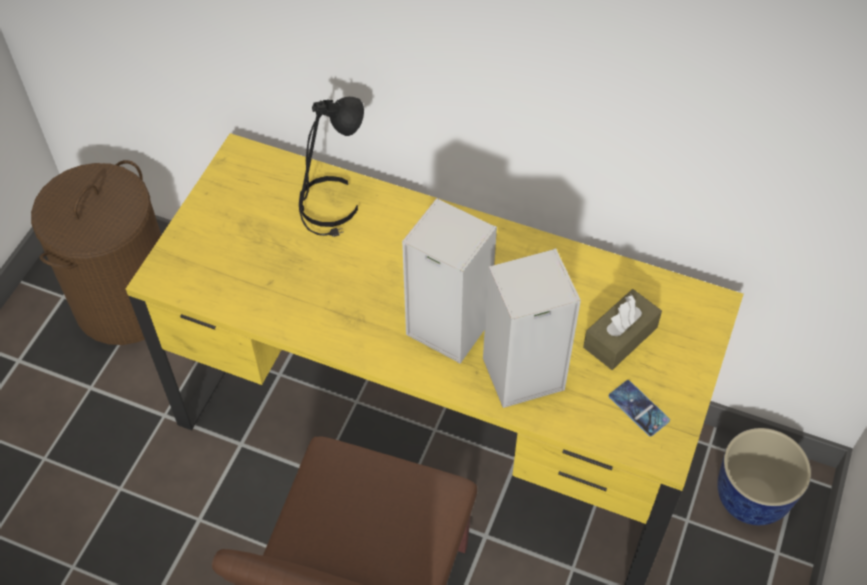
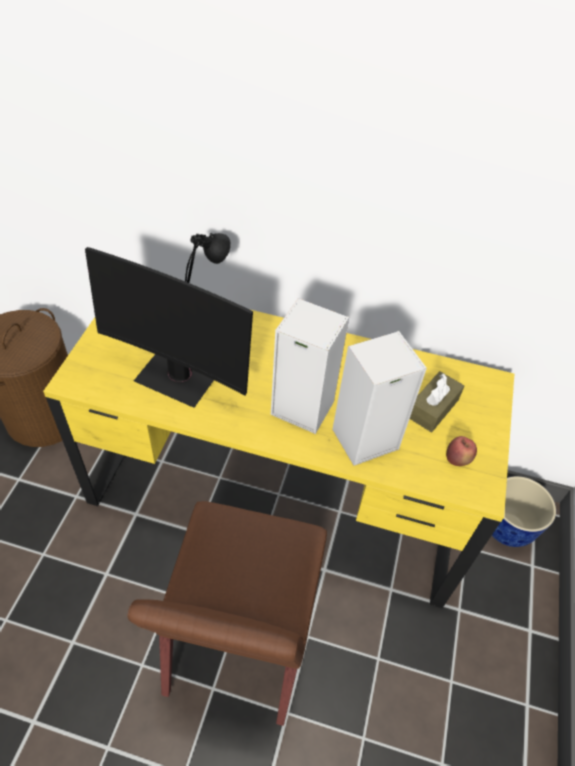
camera: 10 degrees left, 5 degrees down
phone [609,380,670,437] -> apple [446,436,477,466]
none -> monitor [85,247,253,408]

